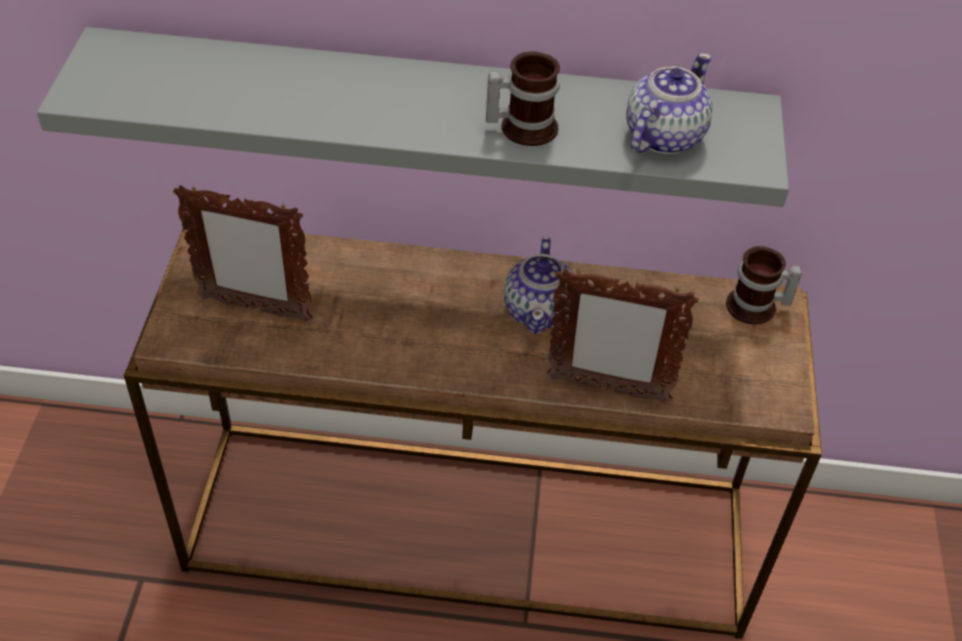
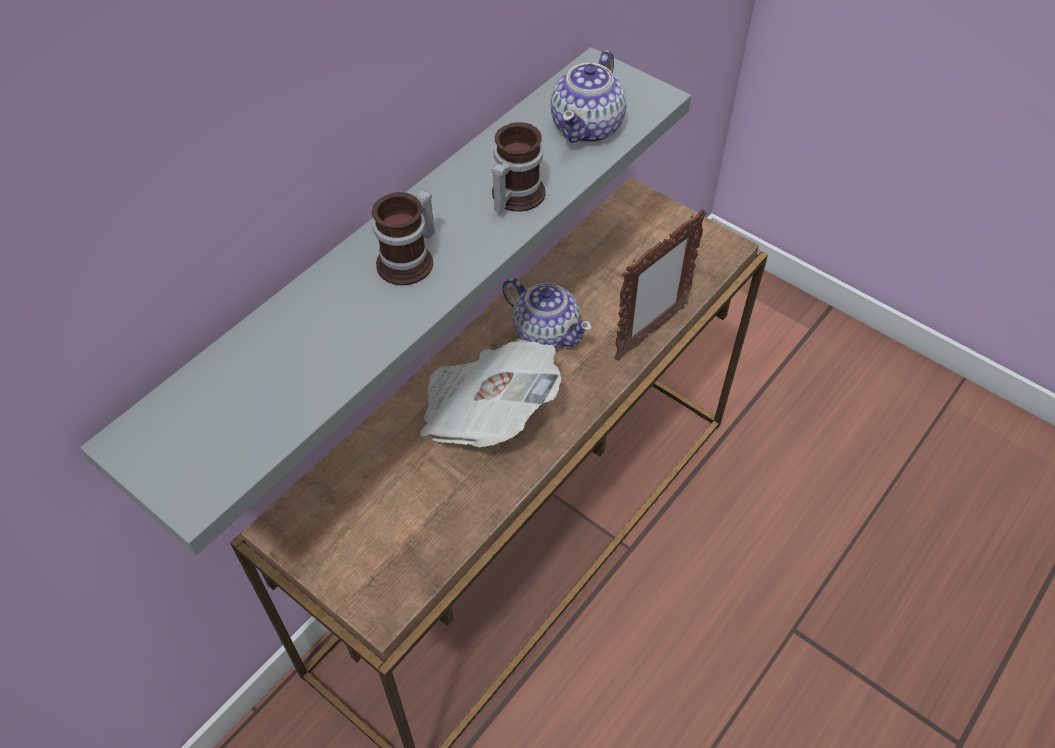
camera: 55 degrees left, 5 degrees up
picture frame [173,185,313,322] -> none
teapot [626,53,713,154] -> teapot turned 135 degrees counterclockwise [551,50,627,143]
mug [726,246,802,324] -> mug moved to [372,190,435,286]
none -> newspaper [420,339,561,447]

